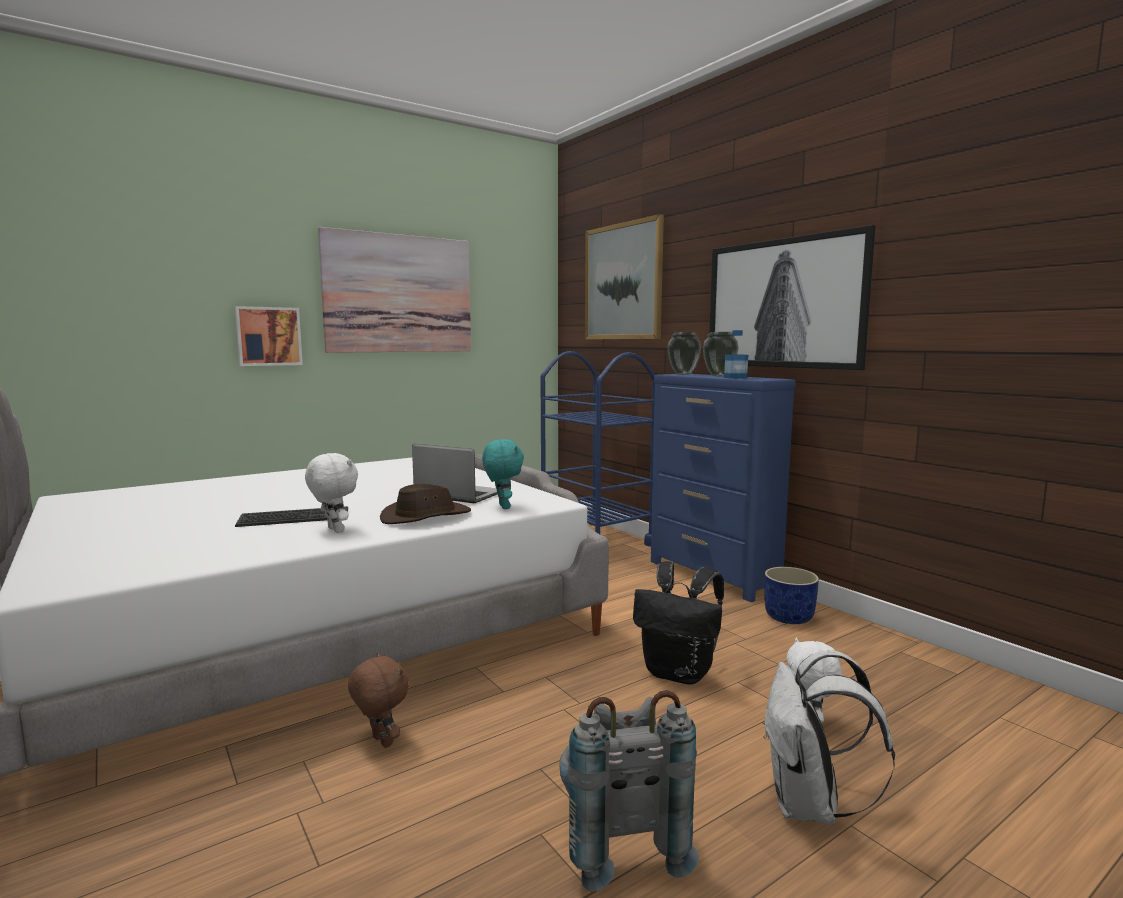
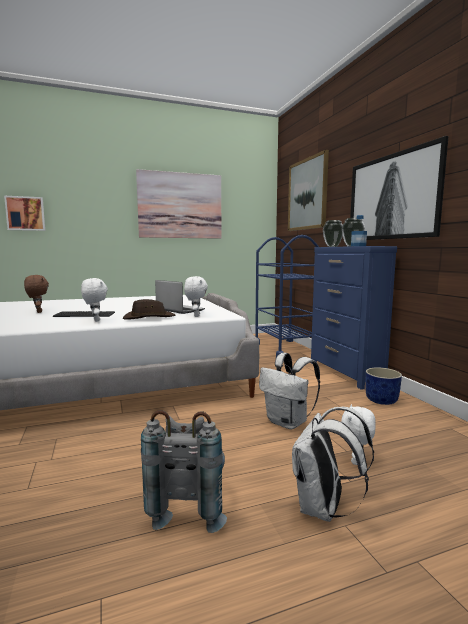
camera: 15 degrees right, 0 degrees up
picture [235,306,303,366] -> picture moved to [4,196,45,231]
brown plush toy [348,652,409,748] -> brown plush toy moved to [24,275,49,313]
turquoise plush toy [482,439,524,509] -> white plush toy [184,276,208,317]
black backpack [633,561,724,685] -> white backpack [259,353,320,429]

